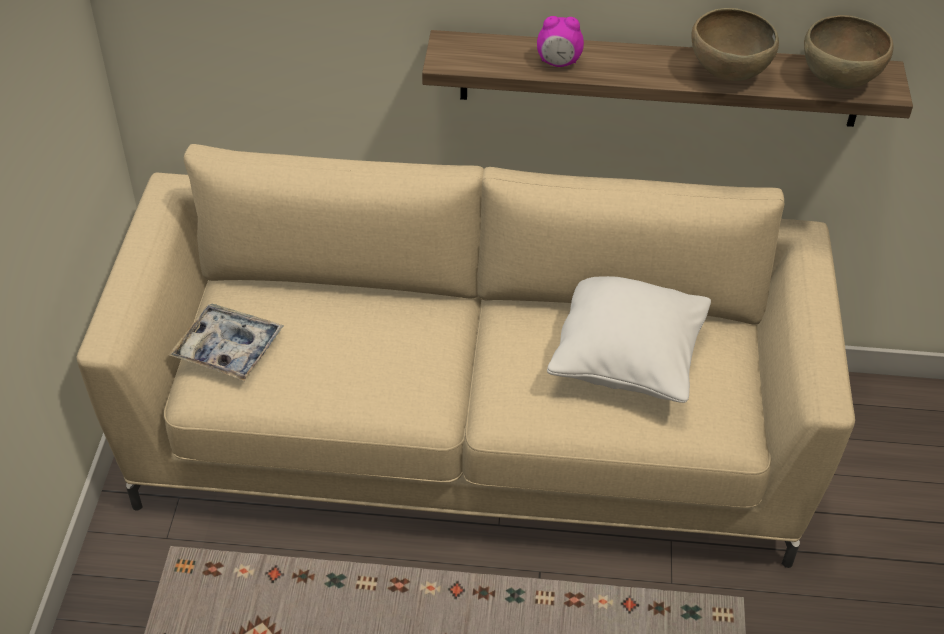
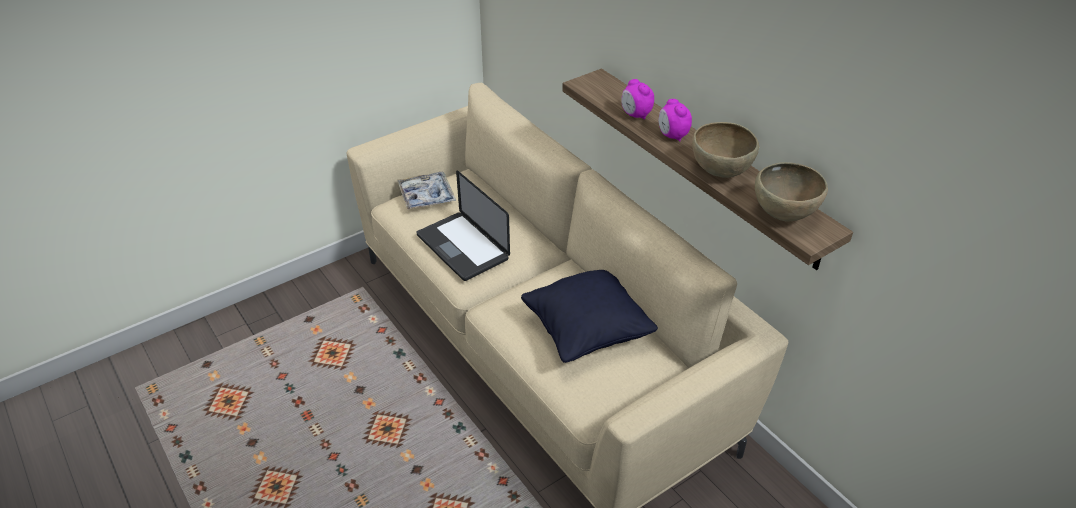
camera: 50 degrees right, 5 degrees down
white pillow [547,276,711,403] -> black pillow [521,270,658,363]
none -> laptop [417,171,510,281]
none -> alarm clock [658,99,692,142]

